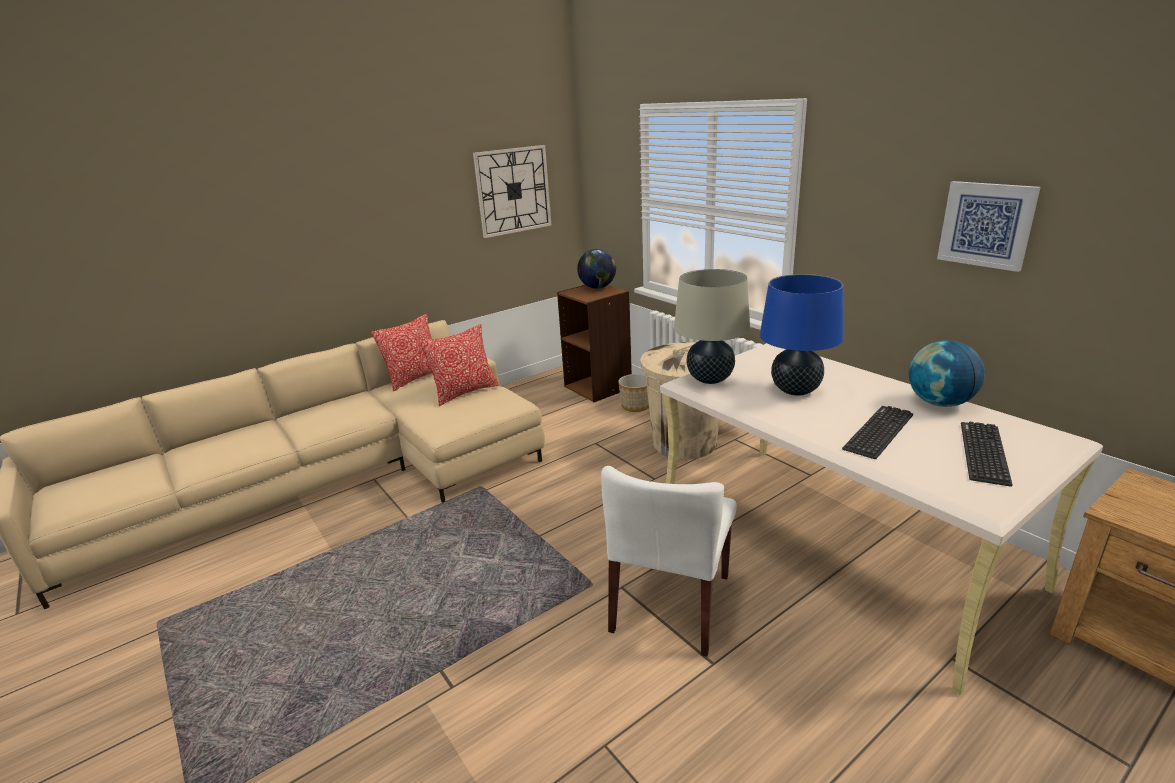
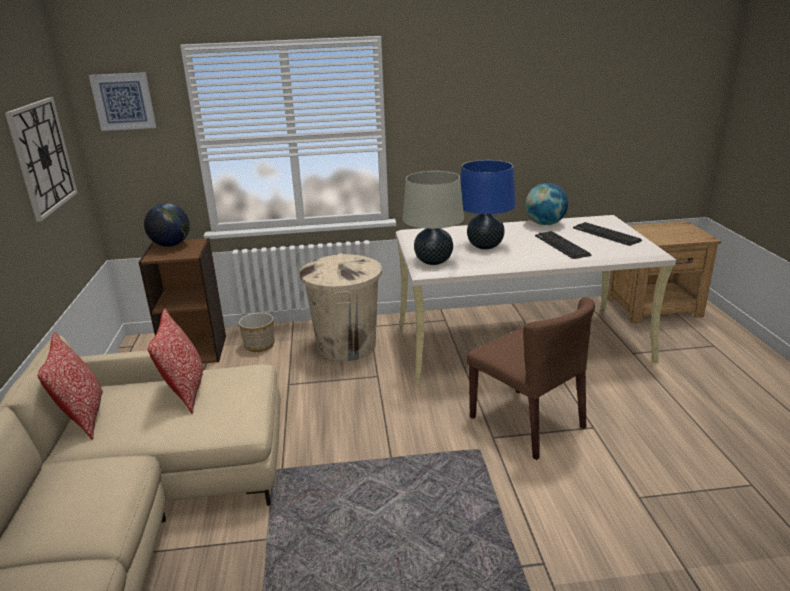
camera: 60 degrees left, 0 degrees up
white chair [601,466,737,657] -> brown chair [467,297,595,460]
picture [937,181,1041,272] -> picture moved to [89,72,156,131]

